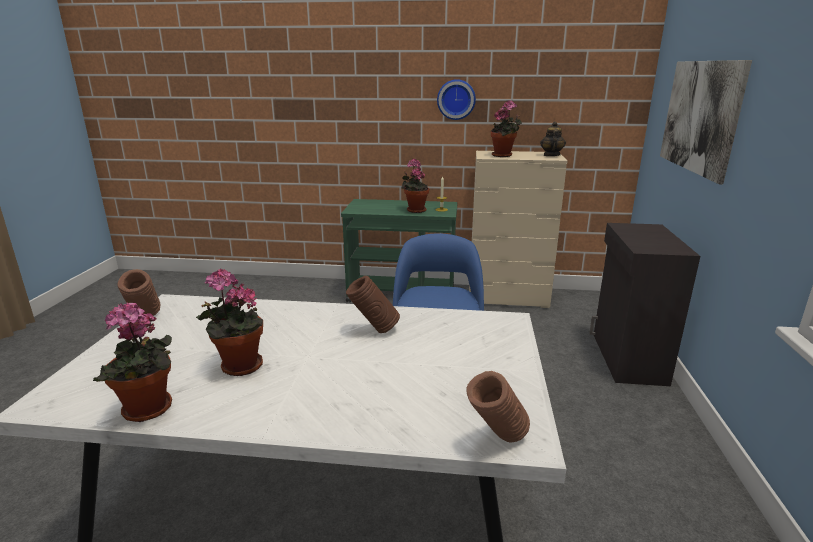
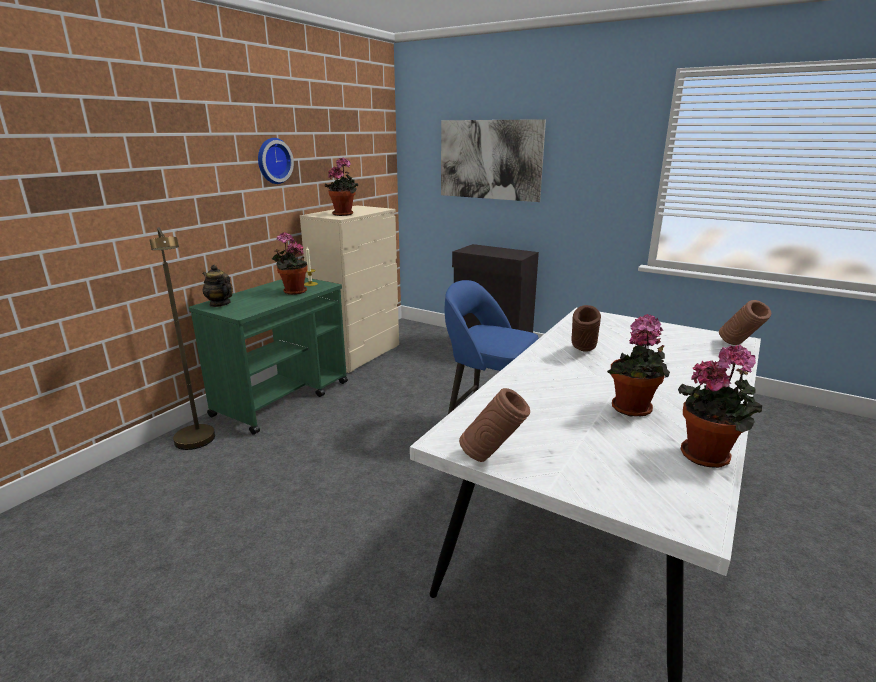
camera: 65 degrees left, 0 degrees up
teapot [540,121,566,156] -> teapot moved to [203,265,233,307]
none -> brown floor lamp [150,227,215,450]

